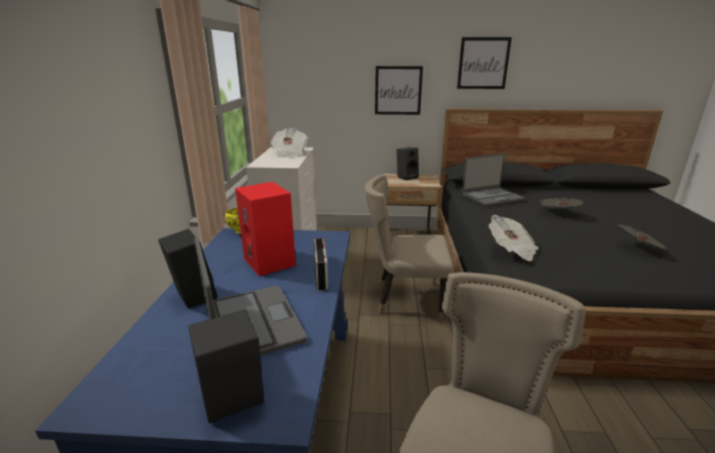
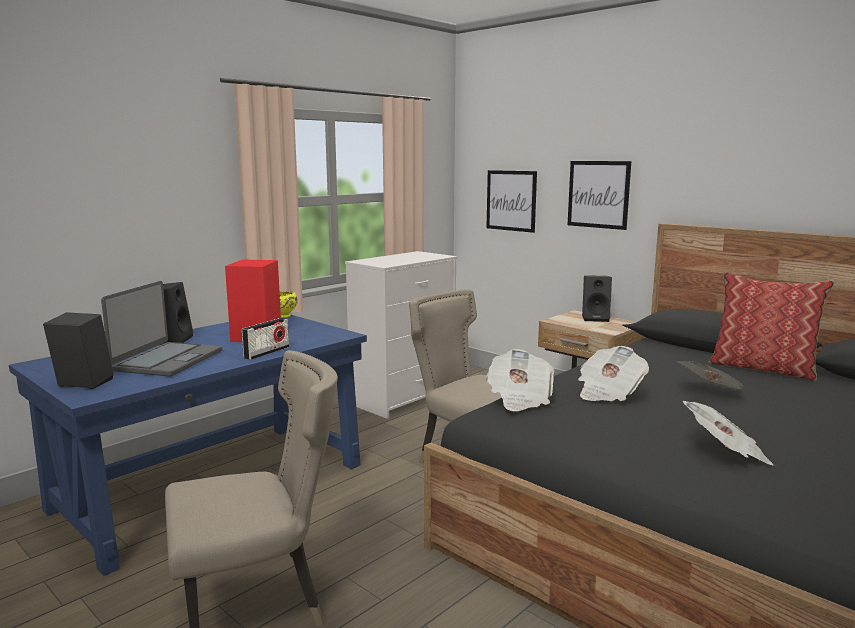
camera: 40 degrees right, 10 degrees down
newspaper [270,128,308,158] -> newspaper moved to [578,346,649,401]
picture [457,37,512,89] -> picture moved to [486,170,537,233]
laptop [462,153,524,207] -> none
none -> pillow [708,272,835,382]

